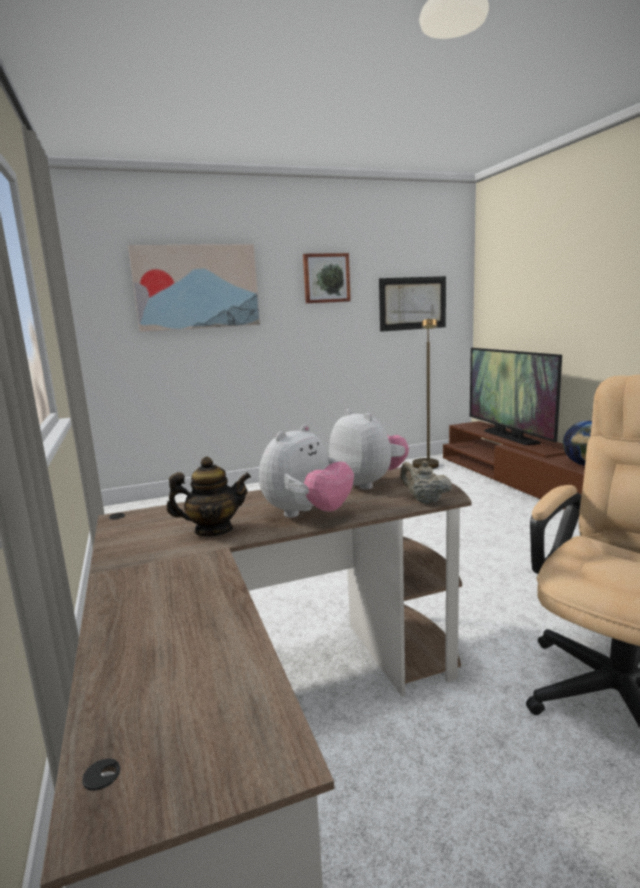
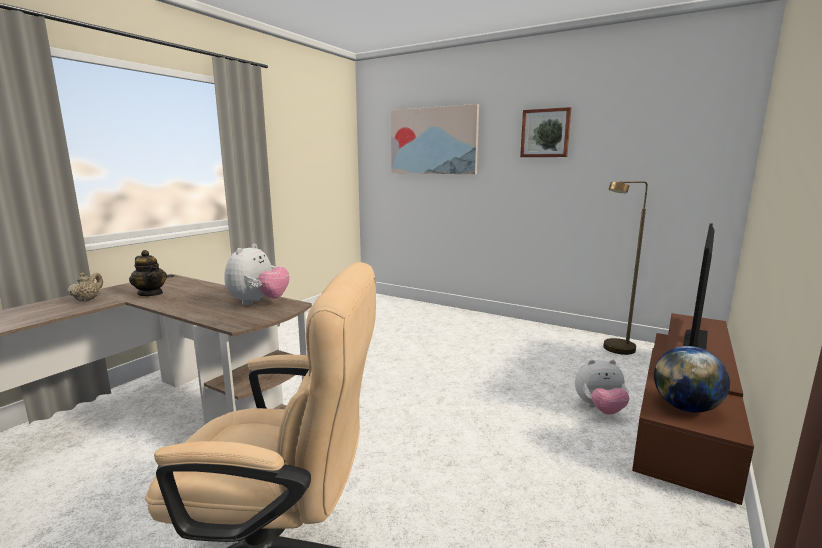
camera: 50 degrees right, 0 degrees up
plush toy [259,424,354,518] -> plush toy moved to [575,360,629,415]
picture [379,276,446,332] -> none
beige teapot [400,461,453,504] -> beige teapot moved to [67,273,103,302]

